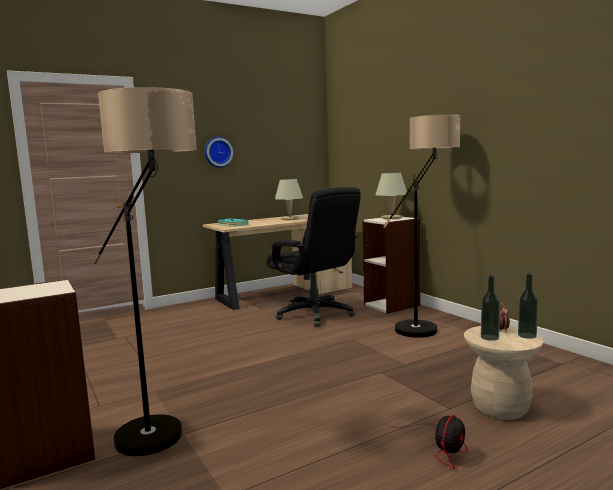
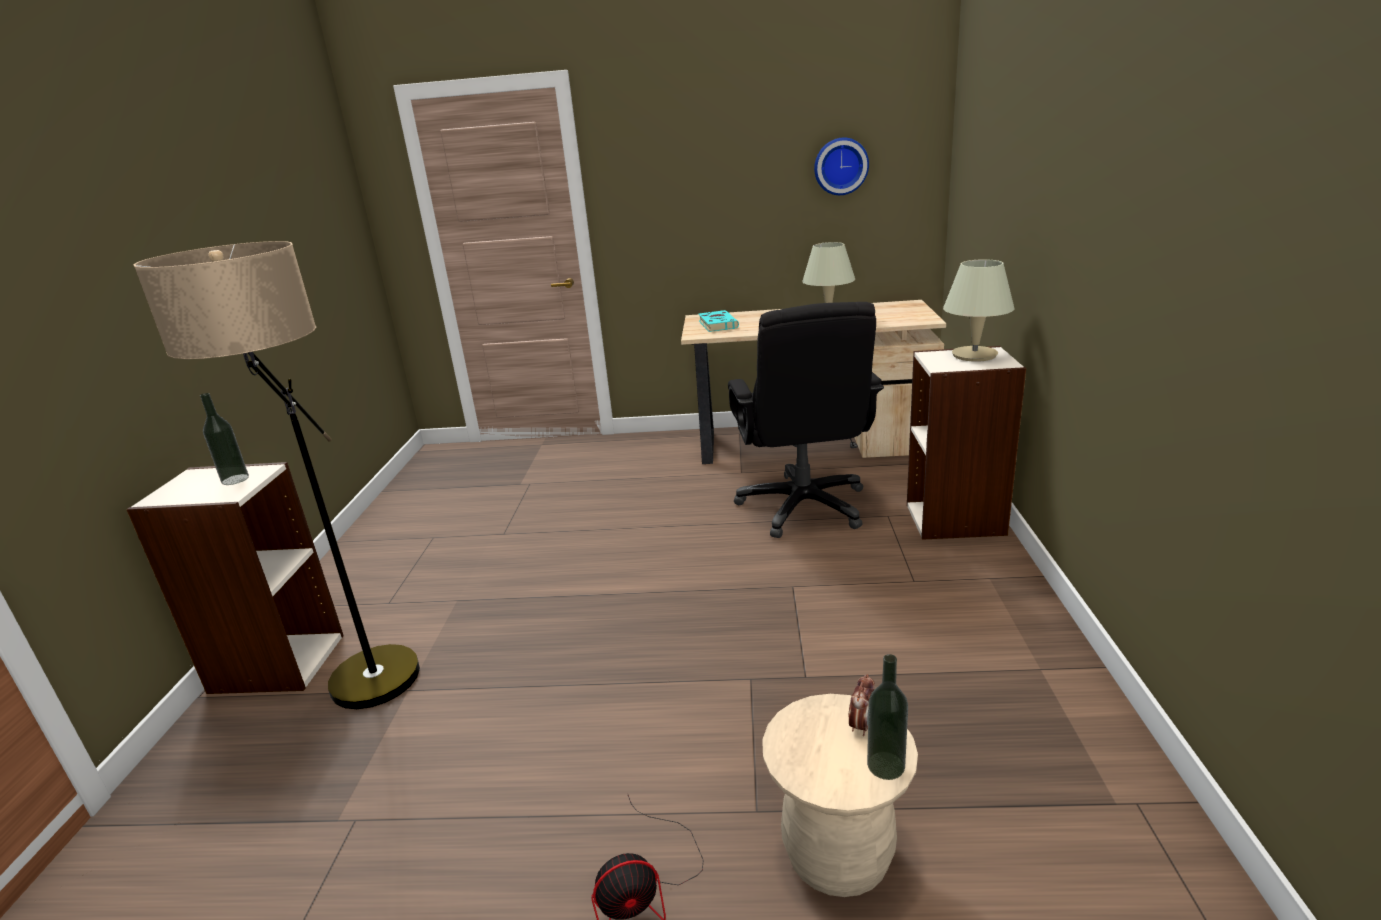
camera: 35 degrees right, 15 degrees up
wall clock [205,137,234,168] -> wall clock moved to [814,138,869,195]
floor lamp [383,114,460,338] -> none
bottle [481,275,500,341] -> bottle moved to [200,393,249,485]

